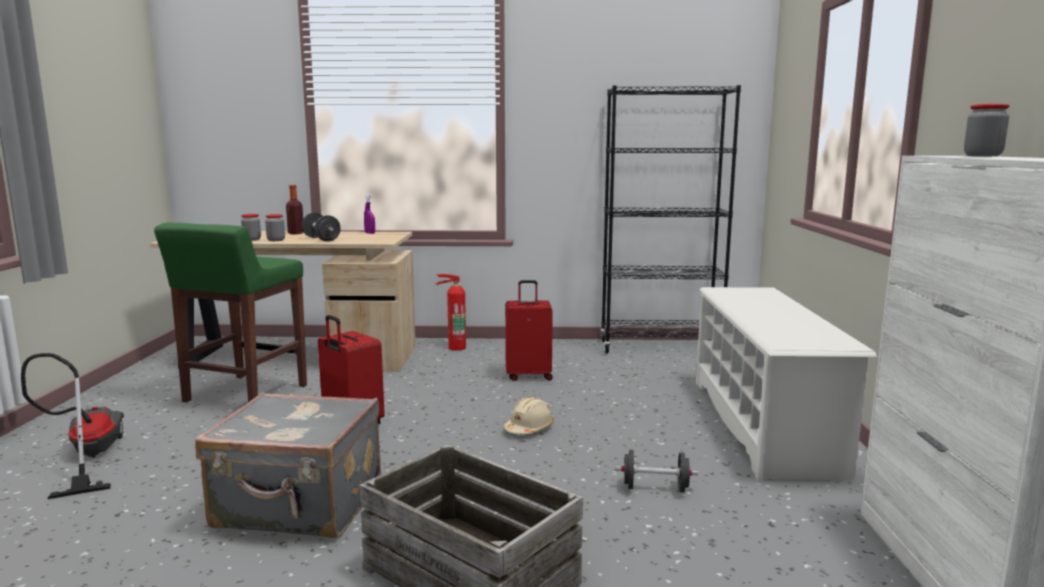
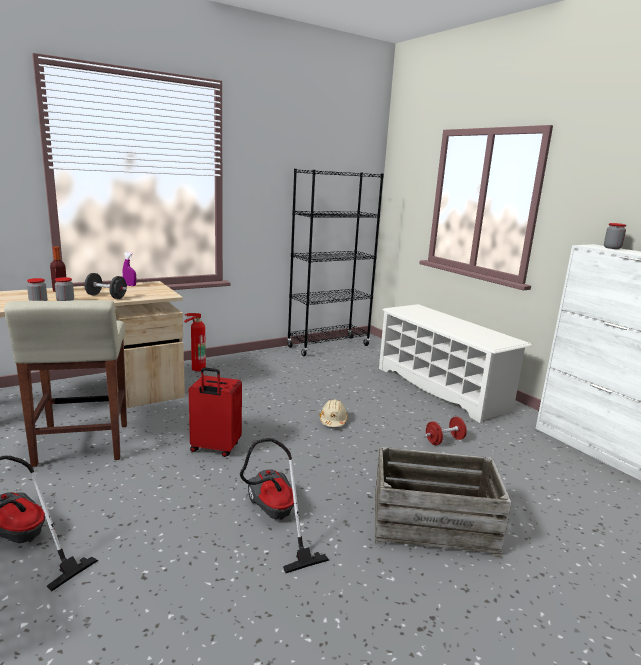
camera: 35 degrees left, 5 degrees up
green stool [154,222,307,403] -> beige stool [4,300,127,467]
grey suitcase [195,392,381,538] -> vacuum cleaner [240,438,329,573]
red suitcase [505,280,553,381] -> none
black dumbbell [615,450,698,492] -> red dumbbell [426,417,467,445]

